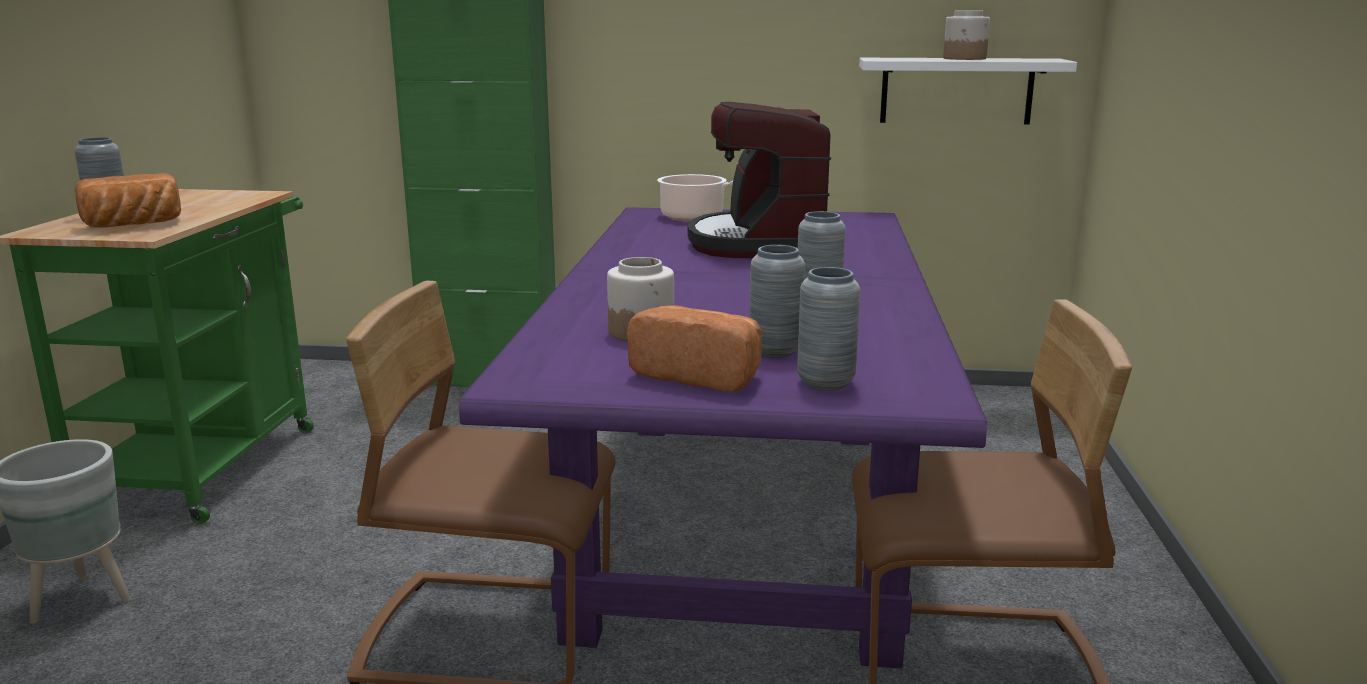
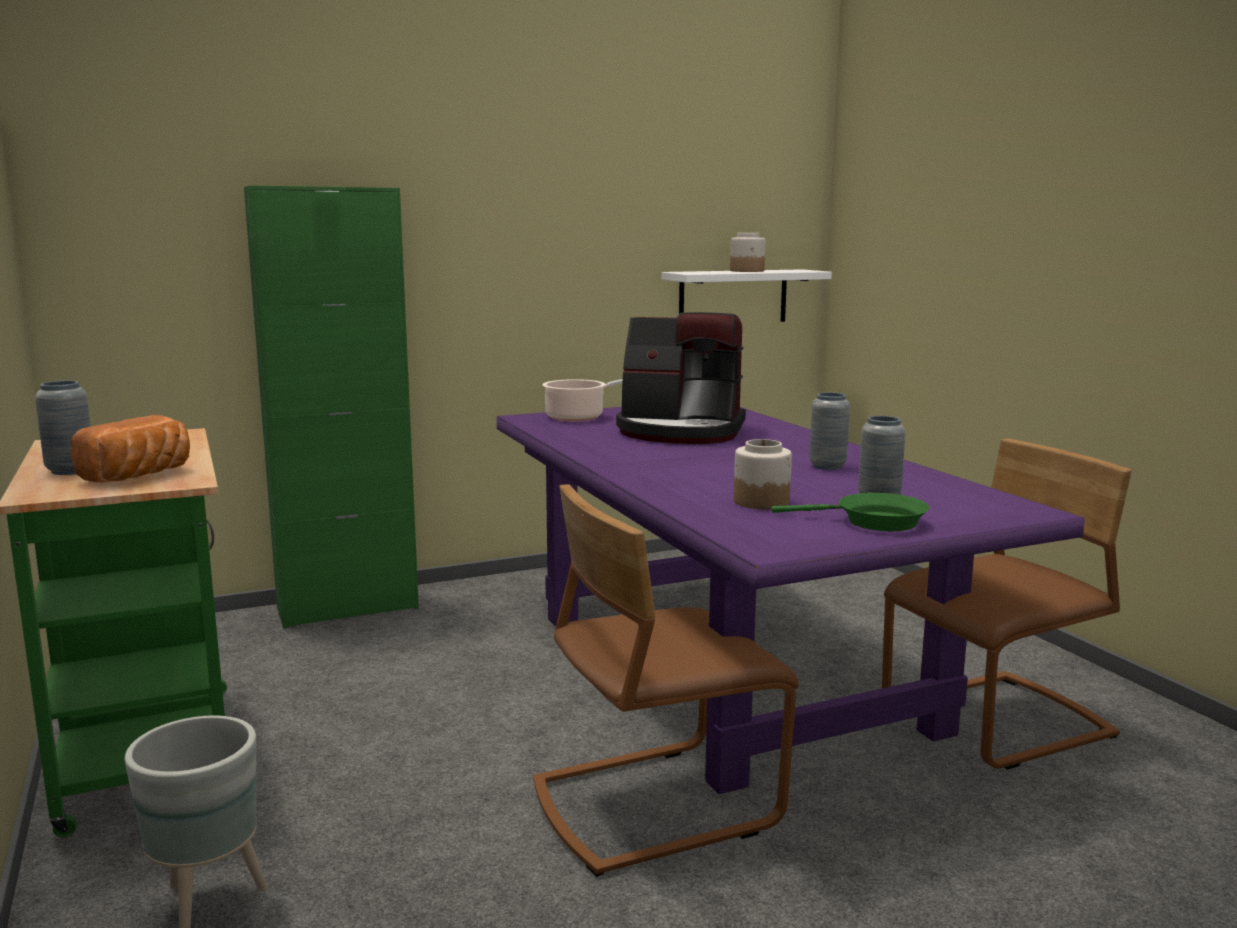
camera: 30 degrees left, 5 degrees down
bread [627,305,762,392] -> green frying pan [771,493,929,531]
coffee machine [687,102,831,258] -> coffee machine turned 45 degrees counterclockwise [616,312,746,444]
grey vase [797,267,861,391] -> none

